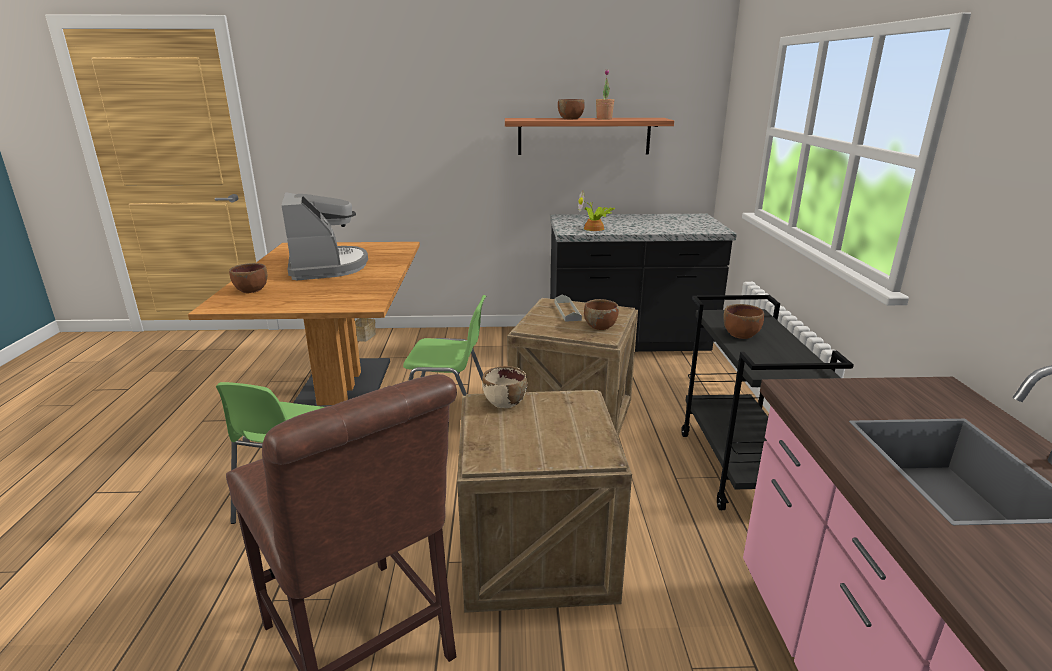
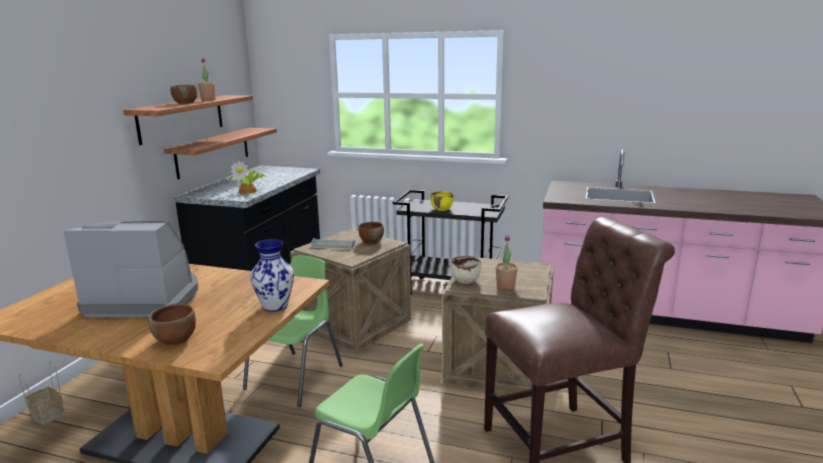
camera: 70 degrees left, 5 degrees down
brown bowl [723,304,764,339] -> yellow bowl [430,191,453,211]
none -> shelf [164,128,277,179]
none -> vase [250,239,294,312]
none -> potted plant [496,235,518,290]

